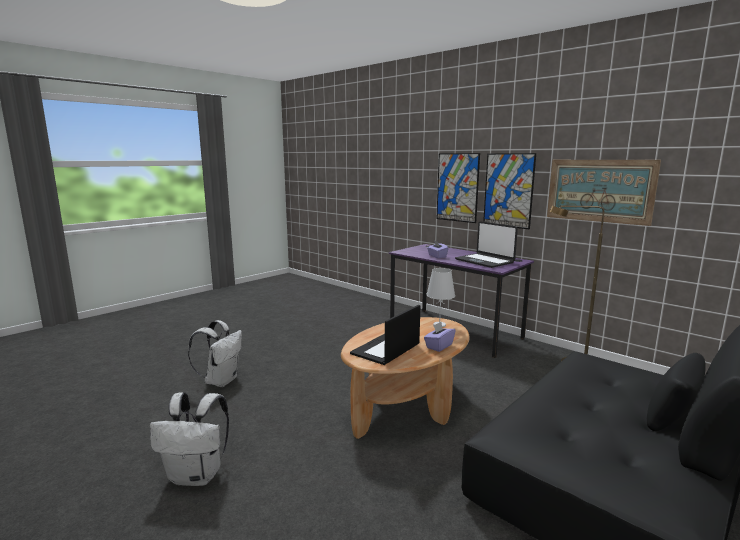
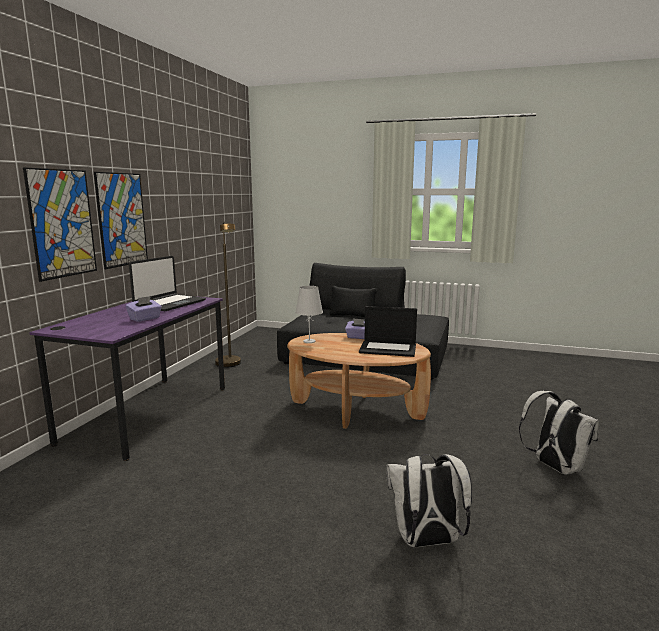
camera: 115 degrees left, 0 degrees up
picture [547,160,661,226] -> none

